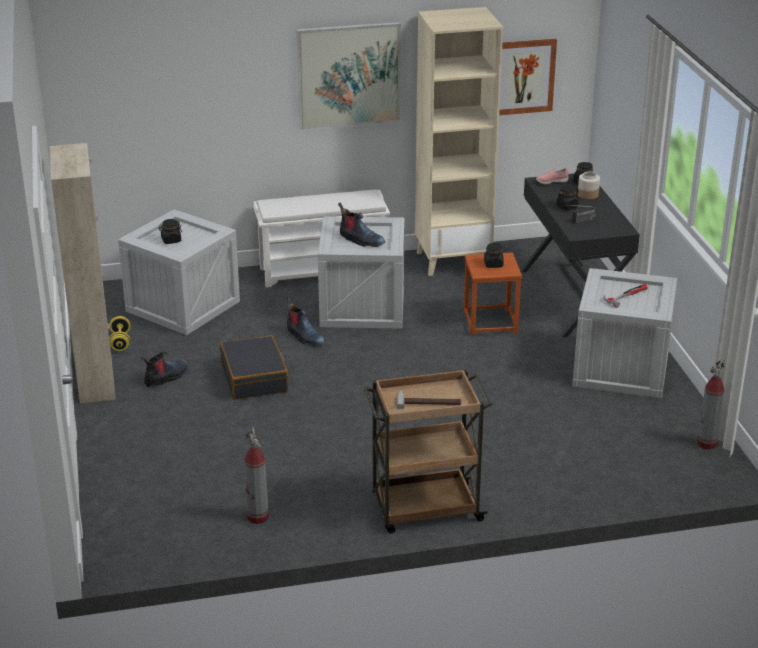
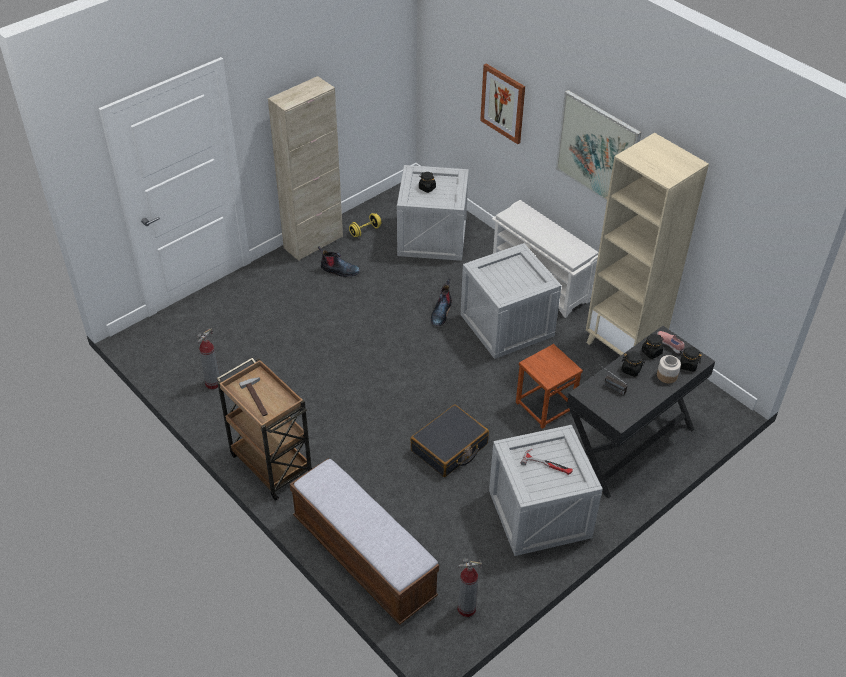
camera: 60 degrees right, 15 degrees up
black suitcase [220,335,288,400] -> black suitcase moved to [410,404,489,477]
boot [338,203,385,247] -> none
black jar [484,243,504,268] -> black jar moved to [641,334,664,359]
picture [499,39,557,115] -> picture moved to [480,63,525,144]
none -> bench [290,458,439,625]

